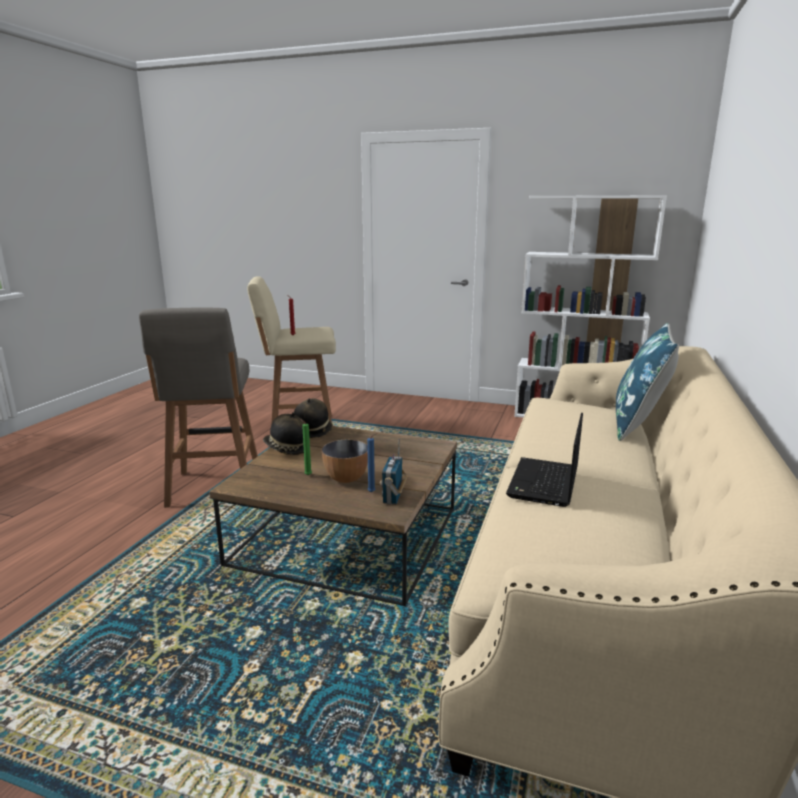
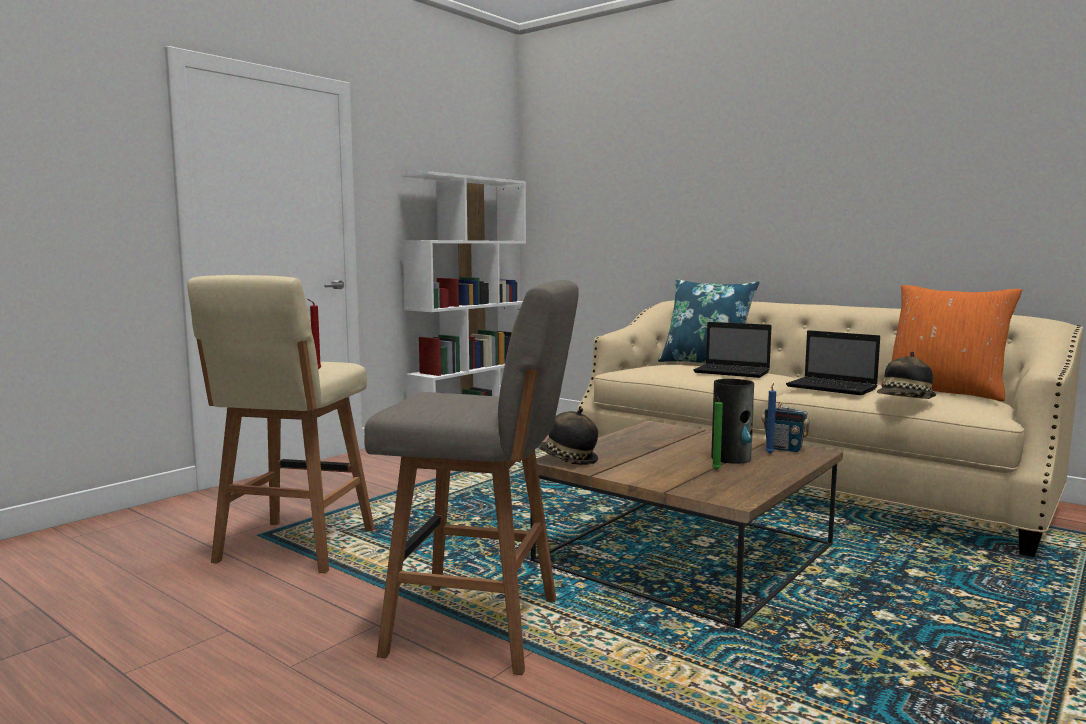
camera: 70 degrees left, 10 degrees down
hat [263,412,307,455] -> hat moved to [877,351,936,399]
bowl [322,440,368,483] -> vase [711,379,754,464]
none -> laptop [693,322,772,378]
none -> orange pillow [881,285,1022,401]

